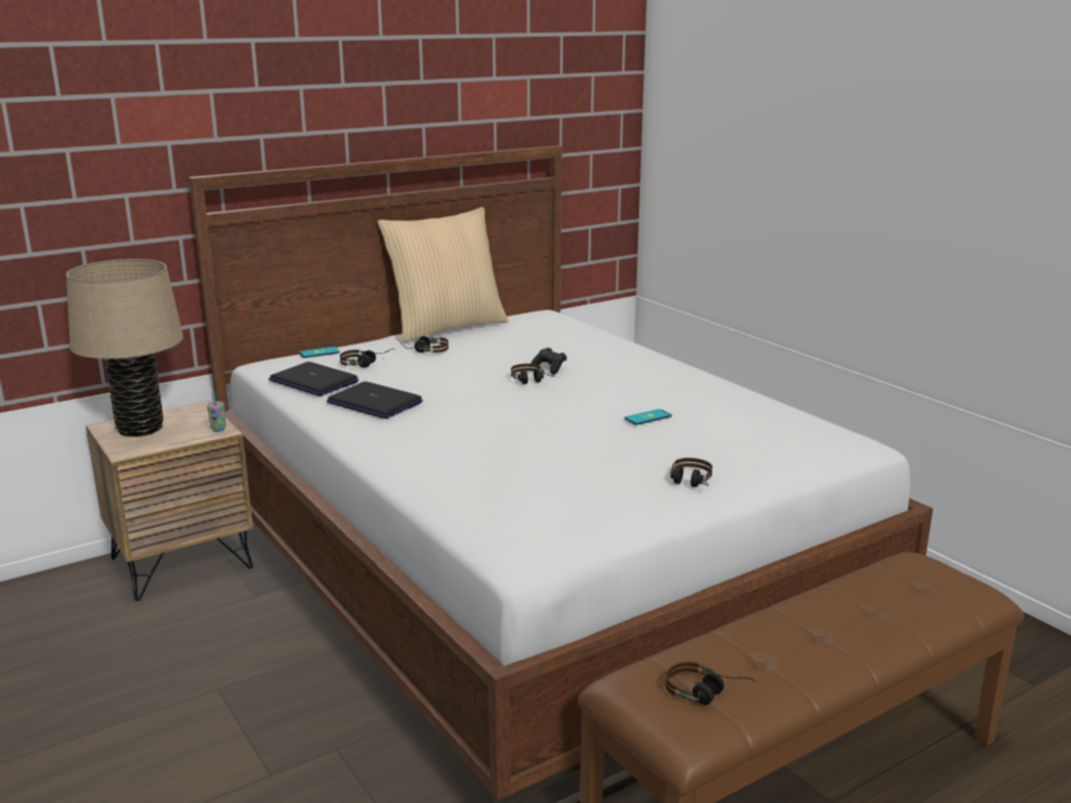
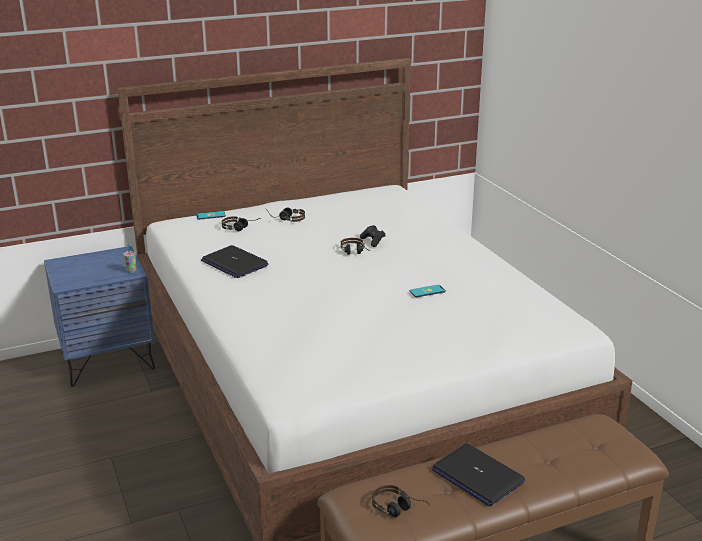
camera: 10 degrees right, 5 degrees up
beige table lamp [66,259,183,437] -> none
brown nightstand [86,401,253,601] -> blue nightstand [44,246,155,387]
laptop [269,362,359,396] -> laptop moved to [432,444,525,506]
beige pillow [378,207,509,343] -> none
headphones [670,458,713,487] -> none

